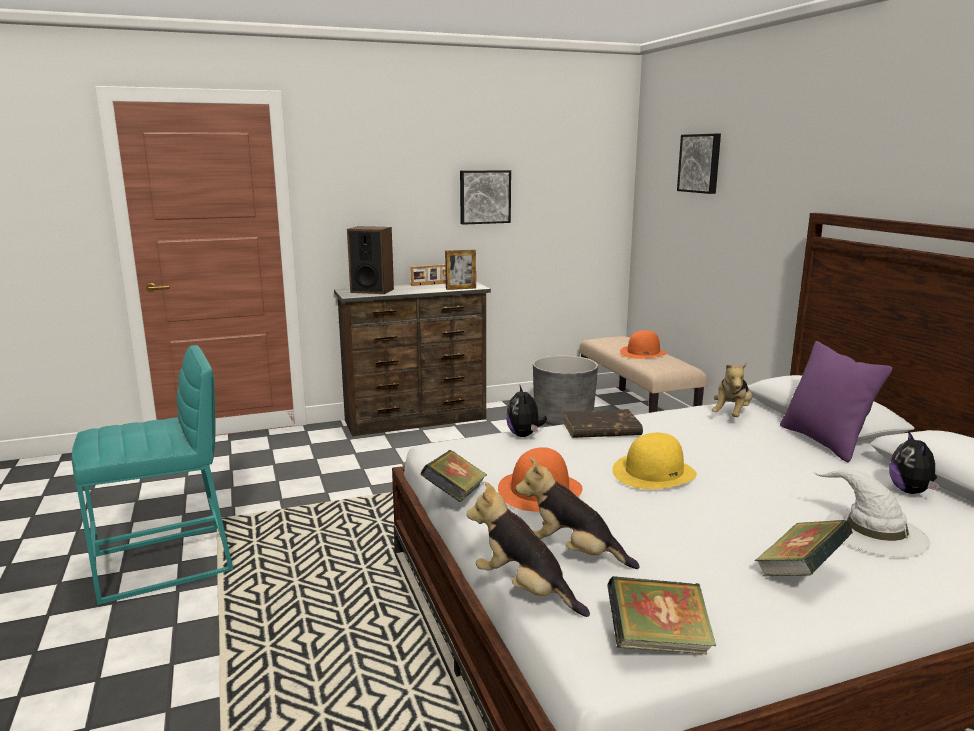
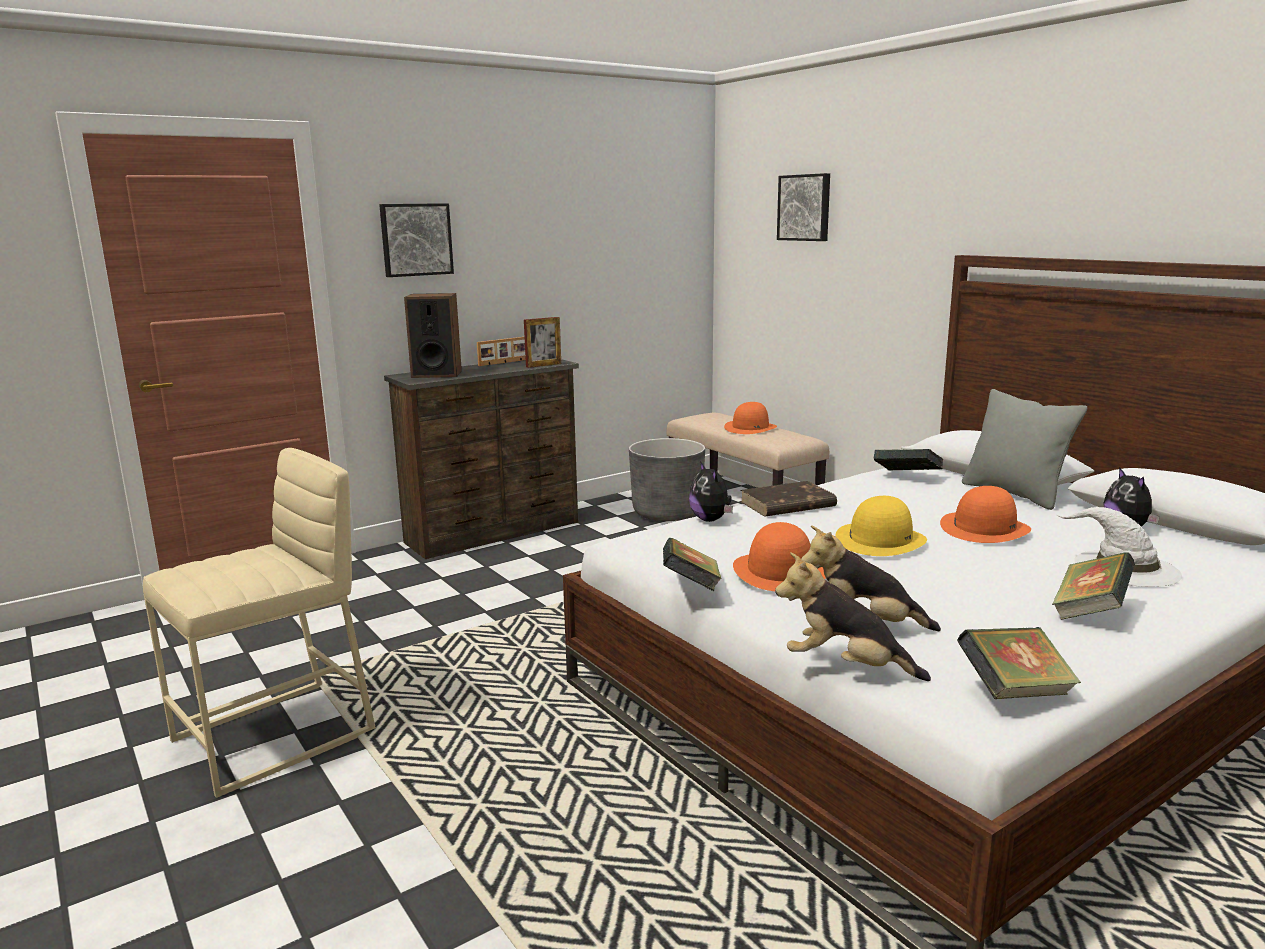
camera: 15 degrees left, 0 degrees up
turquoise stool [72,345,234,605] -> beige stool [143,448,376,798]
picture [460,170,511,225] -> picture moved to [379,203,454,277]
plush toy [712,362,752,417] -> book [874,449,943,471]
purple pillow [780,341,892,462] -> grey pillow [962,389,1087,510]
none -> orange hat [940,486,1031,543]

